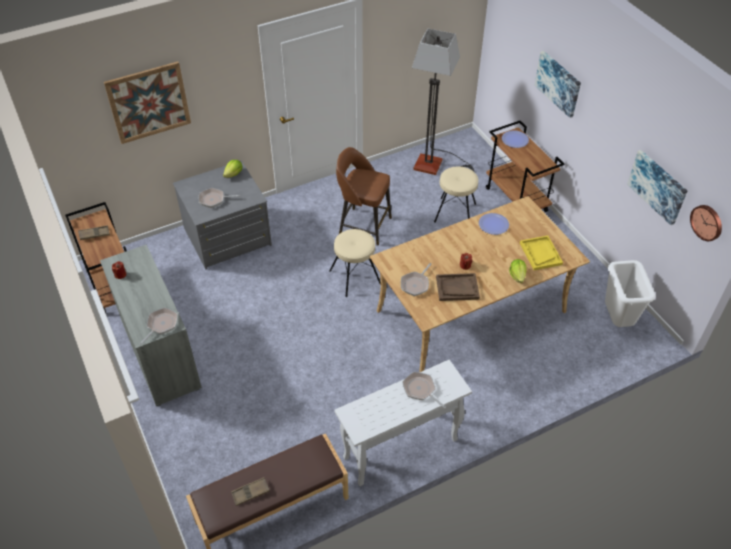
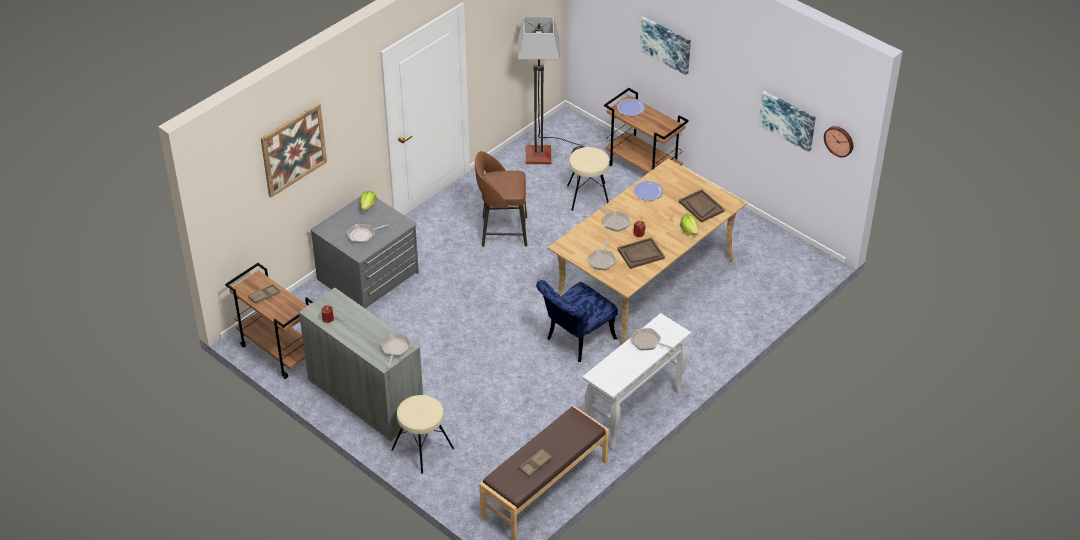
camera: 20 degrees left, 5 degrees down
beige stool [329,229,381,297] -> beige stool moved to [391,395,454,474]
yellow tray [520,235,563,270] -> brown tray [679,189,725,223]
white trash can [605,260,655,327] -> none
none -> blue chair [536,280,618,362]
none -> frying pan [598,204,630,232]

